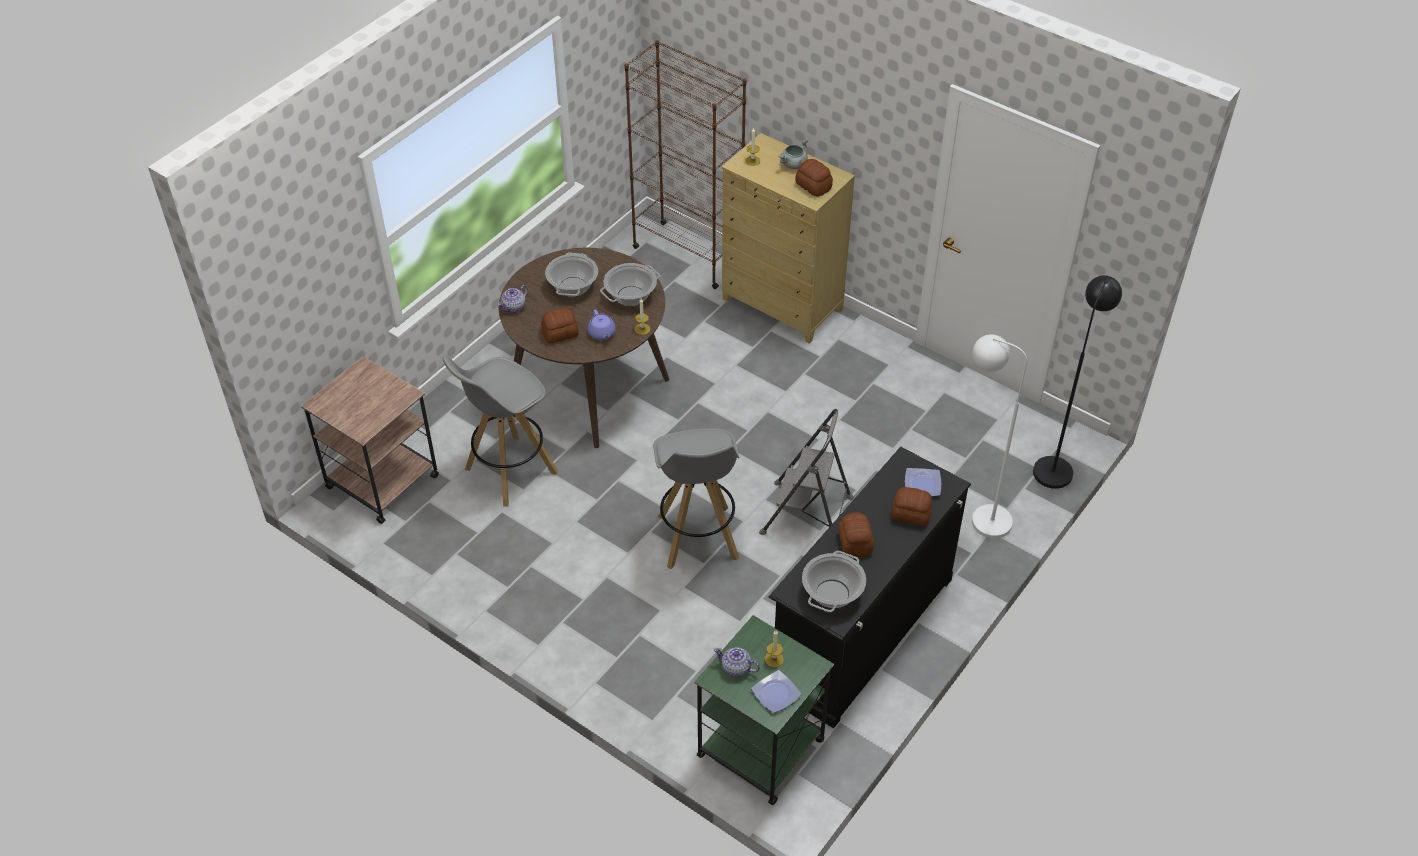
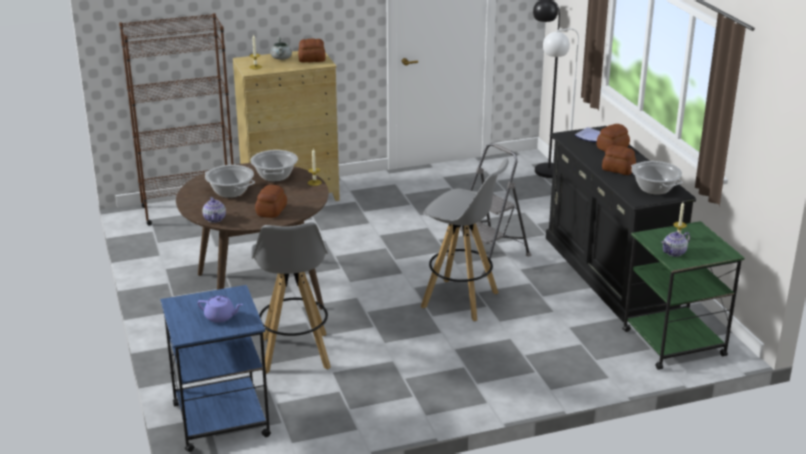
camera: 55 degrees left, 20 degrees down
brown cart [301,356,439,524] -> blue cart [160,285,271,452]
purple teapot [587,309,616,340] -> purple teapot moved to [197,296,243,323]
plate [751,670,801,713] -> none

